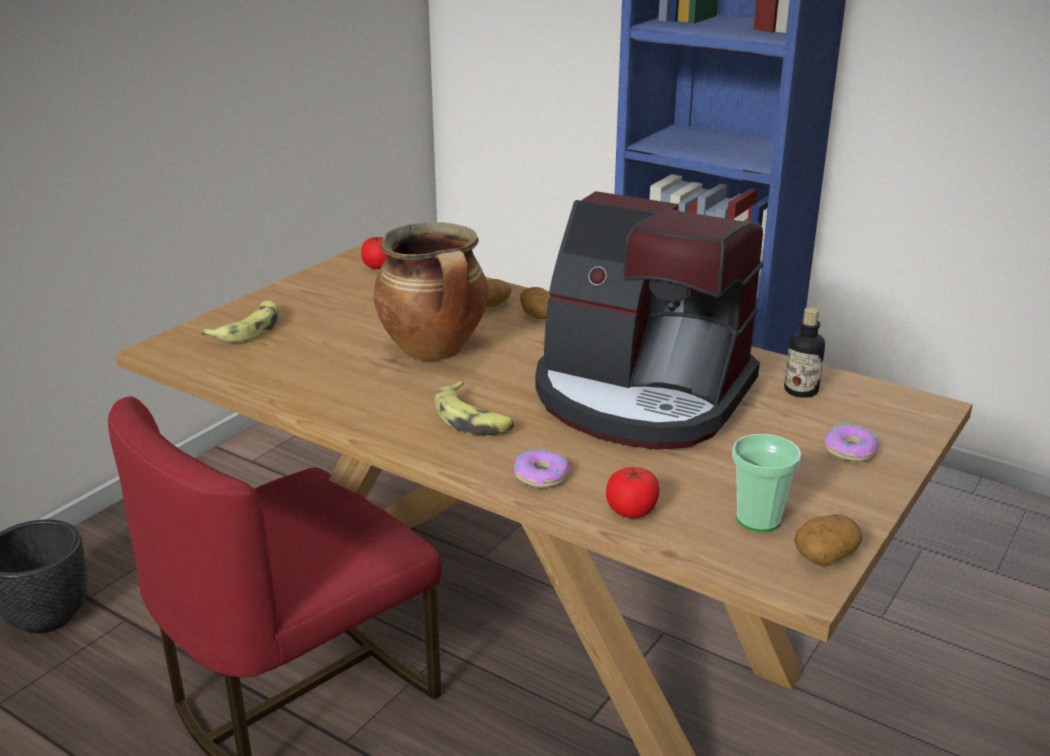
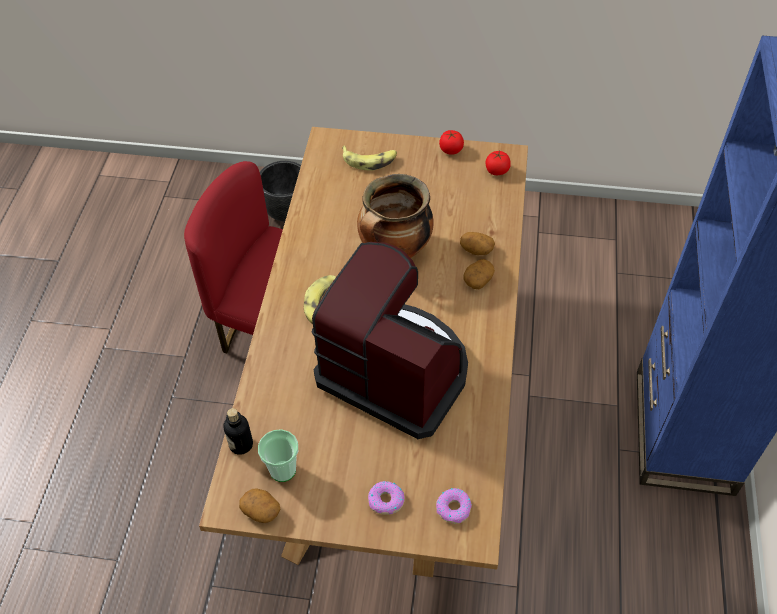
camera: 65 degrees right, 25 degrees up
donut [514,449,570,488] -> donut moved to [436,488,472,524]
coffee machine [535,191,763,450] -> coffee machine turned 120 degrees clockwise [312,242,468,439]
tomato [606,467,660,518] -> tomato moved to [439,130,464,155]
bottle [784,308,825,398] -> bottle moved to [223,408,253,455]

